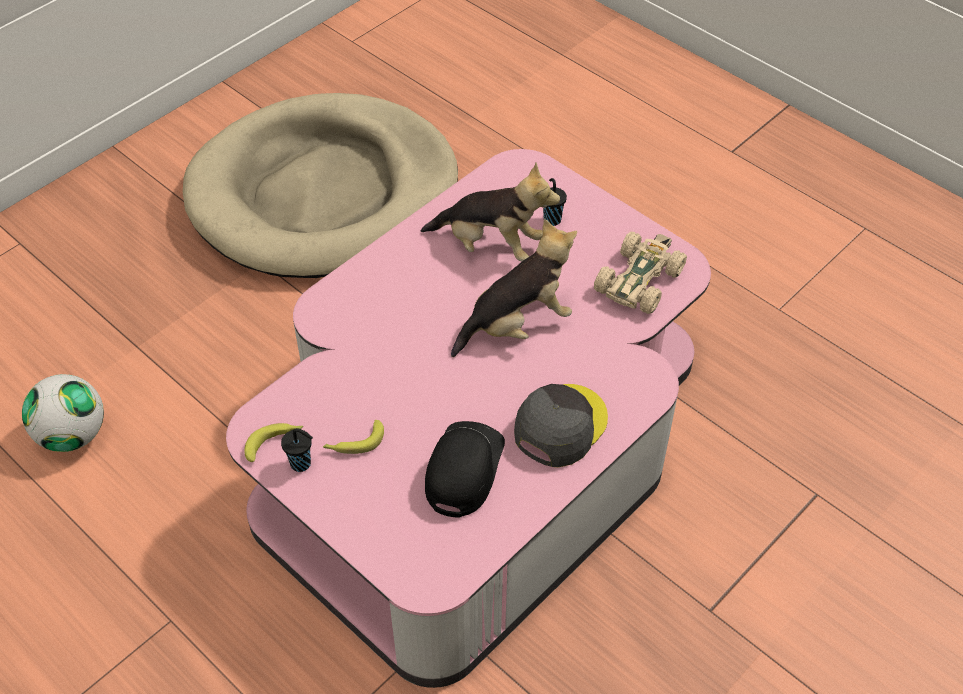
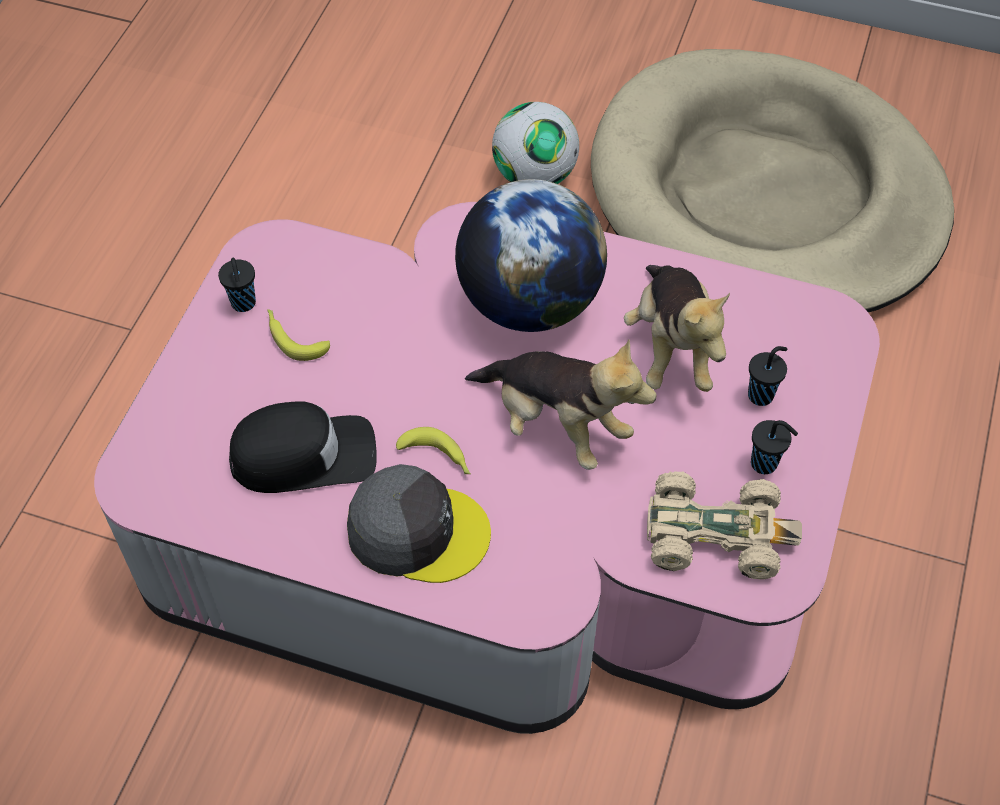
camera: 65 degrees right, 5 degrees up
football [22,374,104,452] -> football moved to [492,102,579,184]
banana [244,423,303,462] -> banana moved to [396,427,471,474]
none -> globe [455,179,607,332]
none -> black cup [751,420,798,474]

